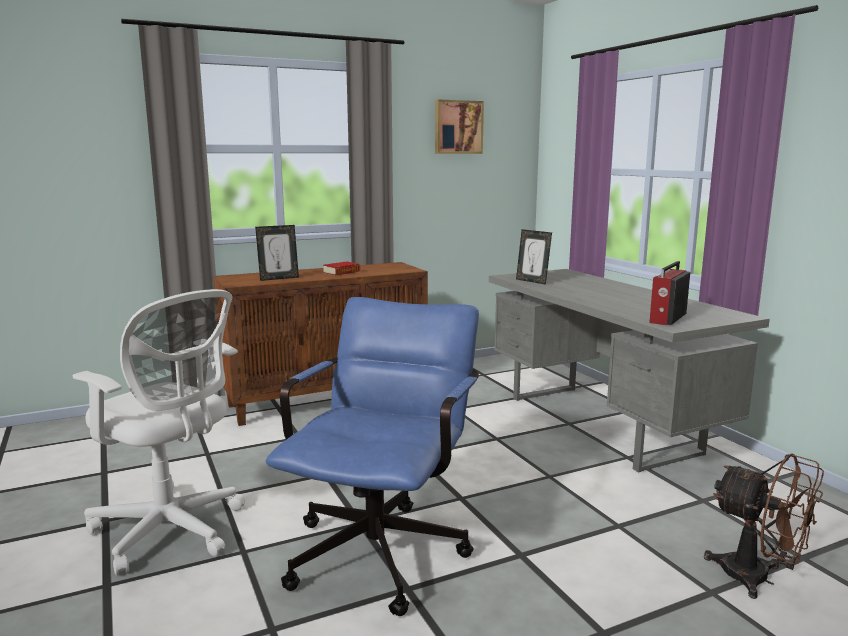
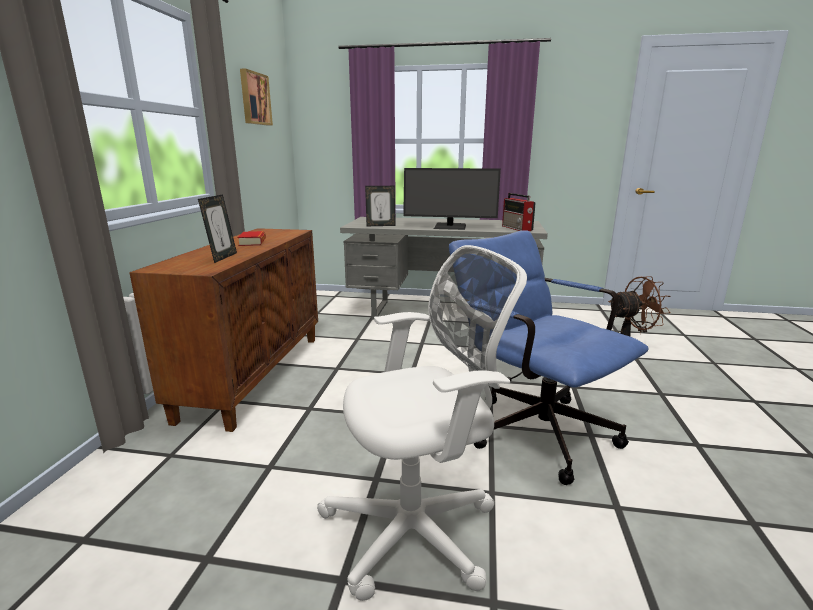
camera: 55 degrees left, 5 degrees up
none -> monitor [403,168,501,230]

